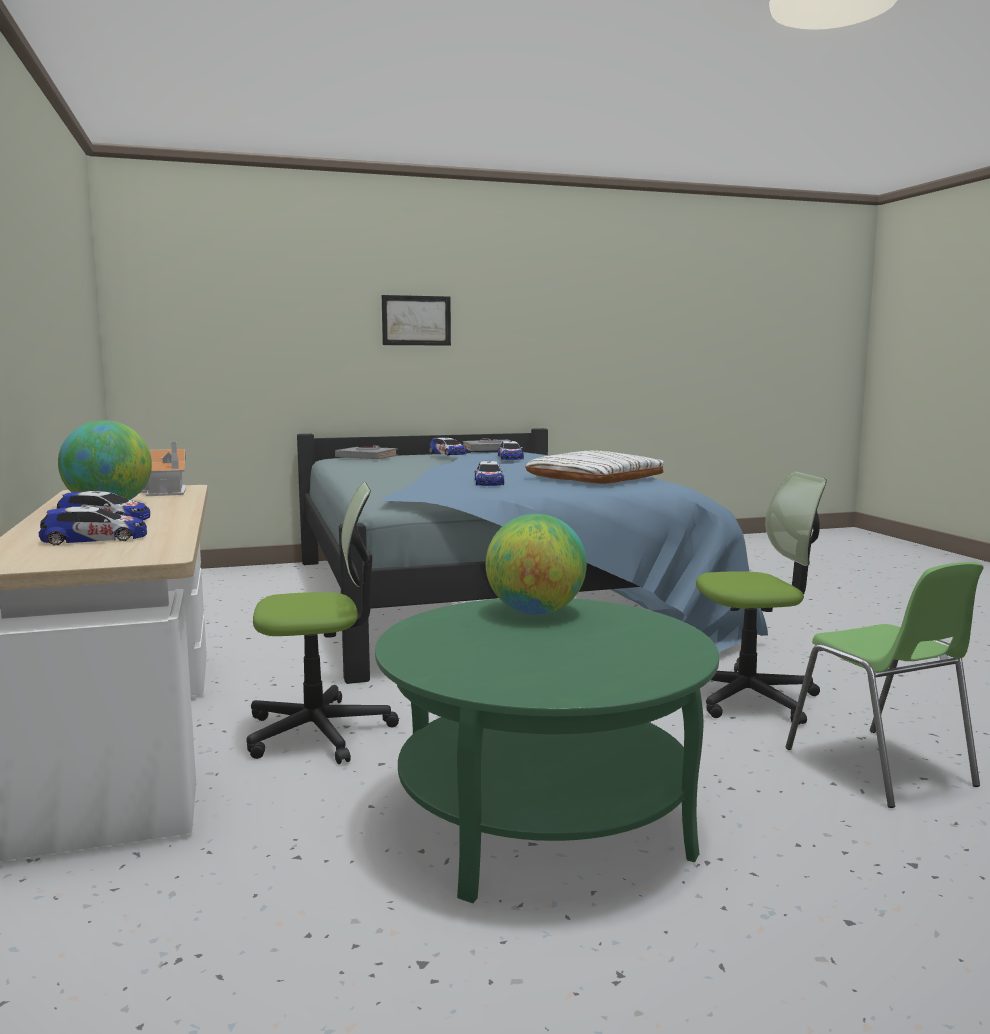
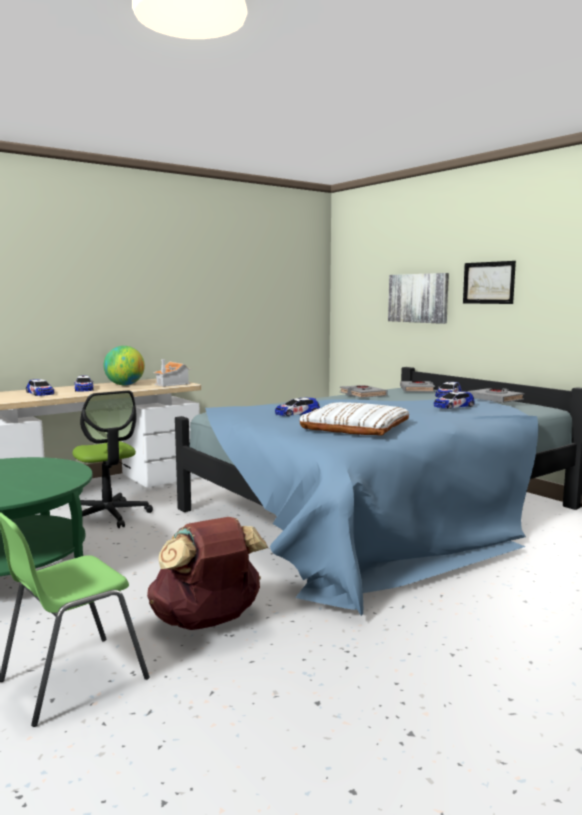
camera: 70 degrees right, 0 degrees up
globe [486,514,587,615] -> none
office chair [696,472,827,725] -> brown backpack [147,517,268,630]
none -> grey book [340,385,388,398]
none -> picture [388,273,449,324]

